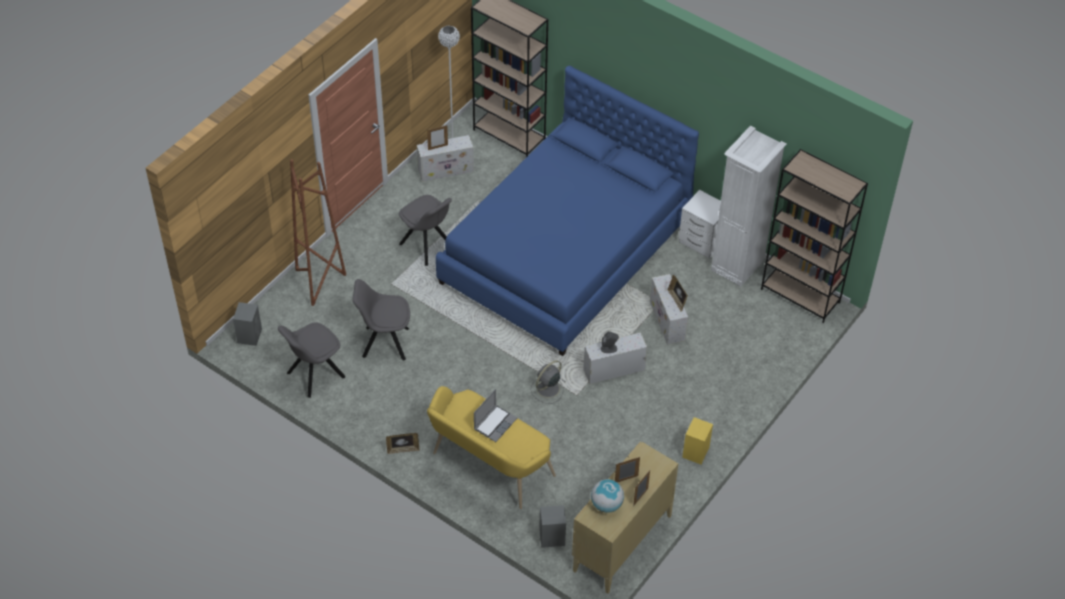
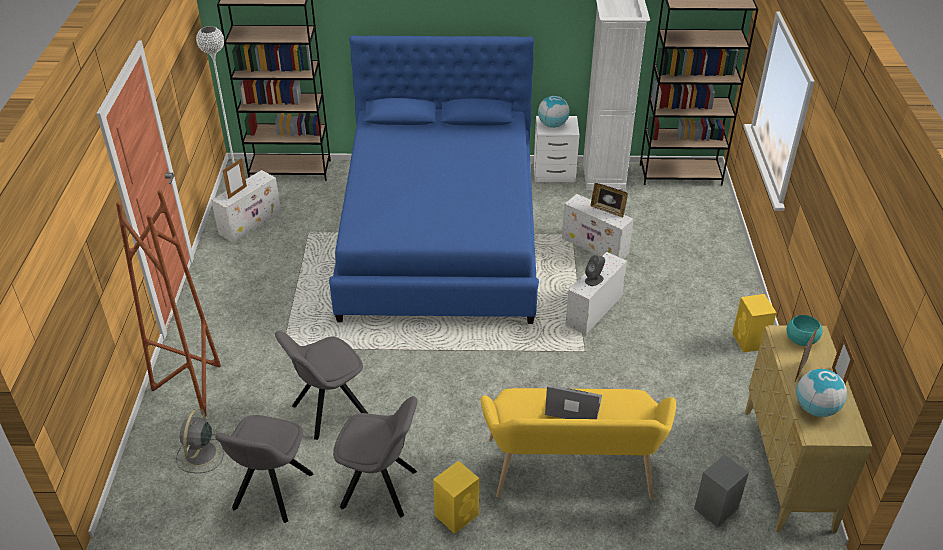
camera: 35 degrees left, 10 degrees down
grey speaker [233,302,262,346] -> none
picture frame [386,433,420,454] -> yellow speaker [433,461,479,534]
grey chair [399,195,452,266] -> grey chair moved to [333,396,417,518]
laptop [474,389,517,442] -> laptop turned 75 degrees counterclockwise [545,385,602,419]
grey fan [531,360,565,404] -> grey fan moved to [176,408,224,473]
none -> globe [538,96,570,128]
none -> turquoise bowl [787,315,823,346]

